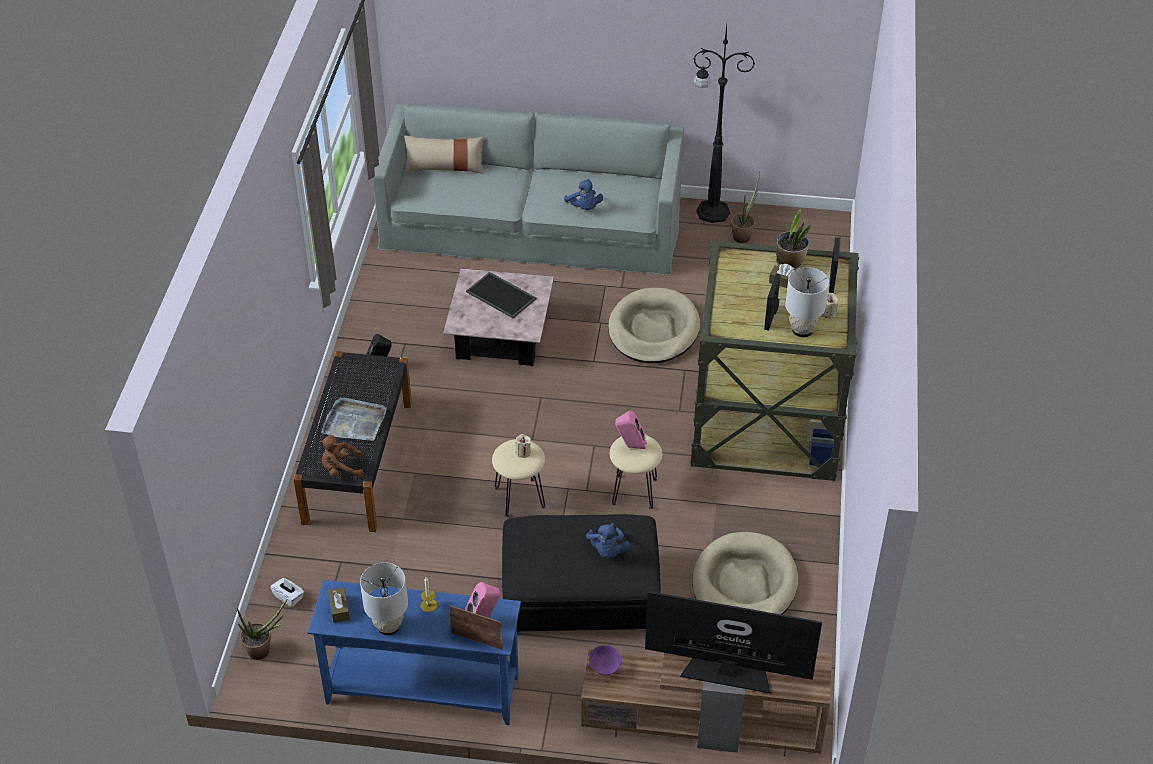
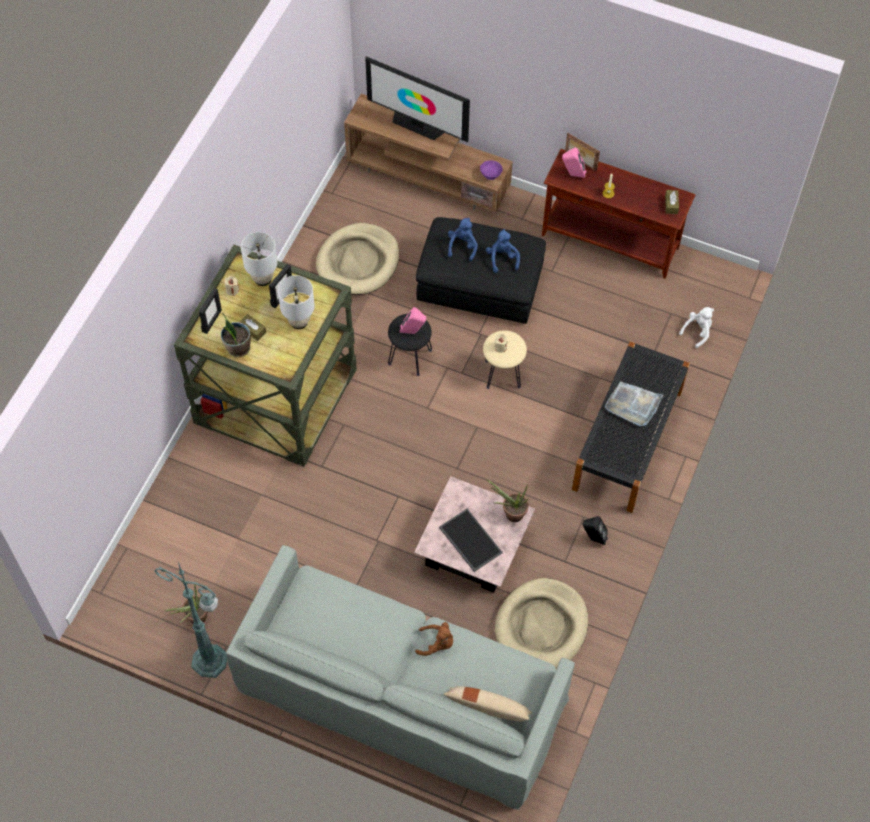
camera: 165 degrees left, 15 degrees up
potted plant [237,600,287,660] -> potted plant moved to [486,479,529,522]
white tissue box [270,578,304,607] -> white plush toy [679,307,714,348]
blue console table [307,580,521,725] -> brown console table [542,149,696,279]
brown plush toy [320,435,364,478] -> brown plush toy moved to [415,622,453,656]
white table lamp [360,562,408,635] -> white table lamp moved to [278,275,315,329]
blue plush toy [564,179,603,210] -> blue plush toy moved to [486,229,520,273]
beige dog bed [608,287,700,363] -> beige dog bed moved to [495,578,588,668]
beige stool [610,435,662,509] -> black stool [388,314,432,376]
black floor lamp [693,25,755,223] -> green floor lamp [154,562,227,678]

